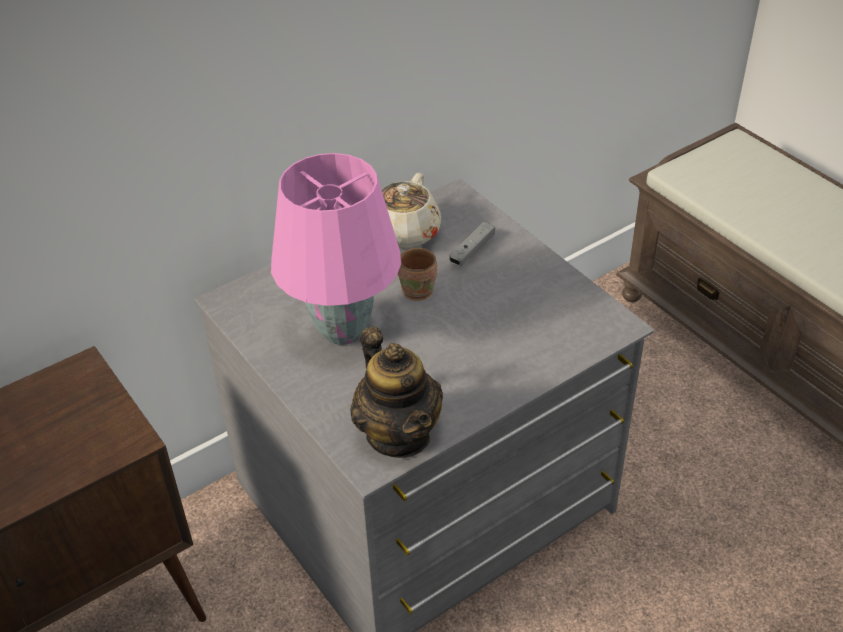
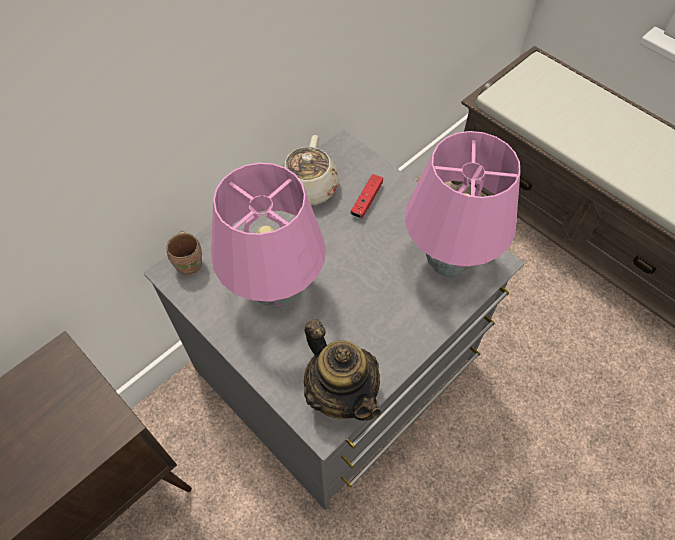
camera: 10 degrees left, 15 degrees up
brown mug [398,248,437,301] -> brown mug moved to [167,231,202,275]
grey game controller [449,222,495,266] -> red game controller [351,174,383,218]
none -> pink table lamp [405,131,520,277]

